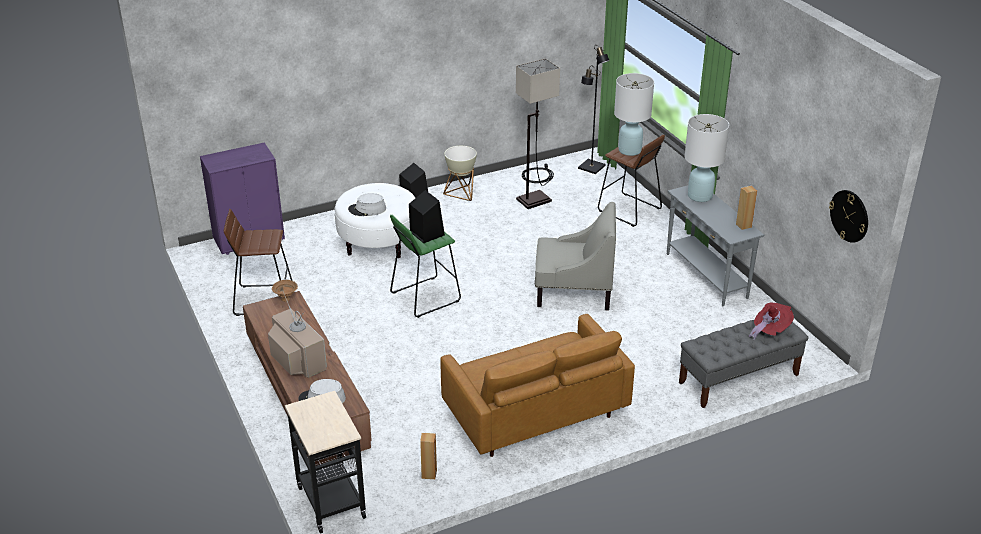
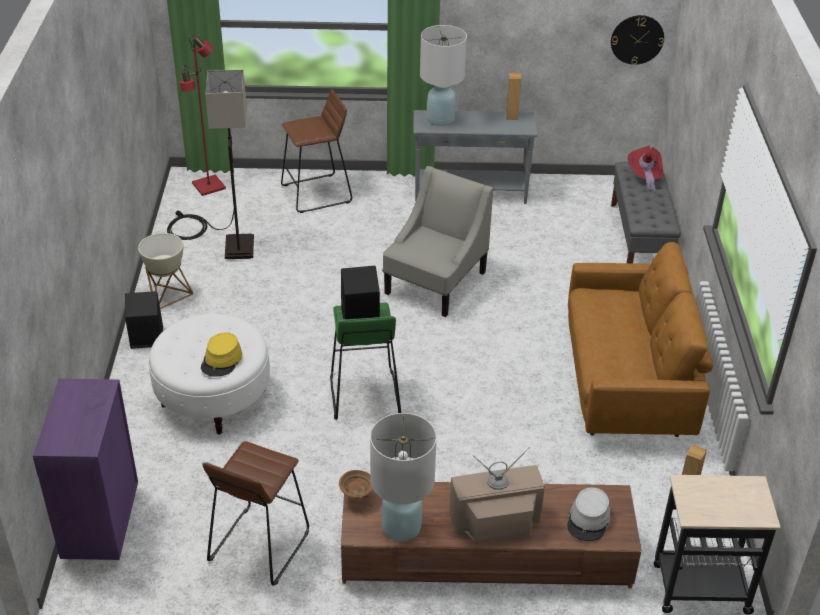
camera: 65 degrees left, 5 degrees up
grey hat [348,193,386,216] -> yellow hat [201,332,242,377]
black floor lamp [578,45,609,174] -> red floor lamp [180,36,226,196]
white table lamp [614,73,654,156] -> white table lamp moved to [370,413,437,542]

